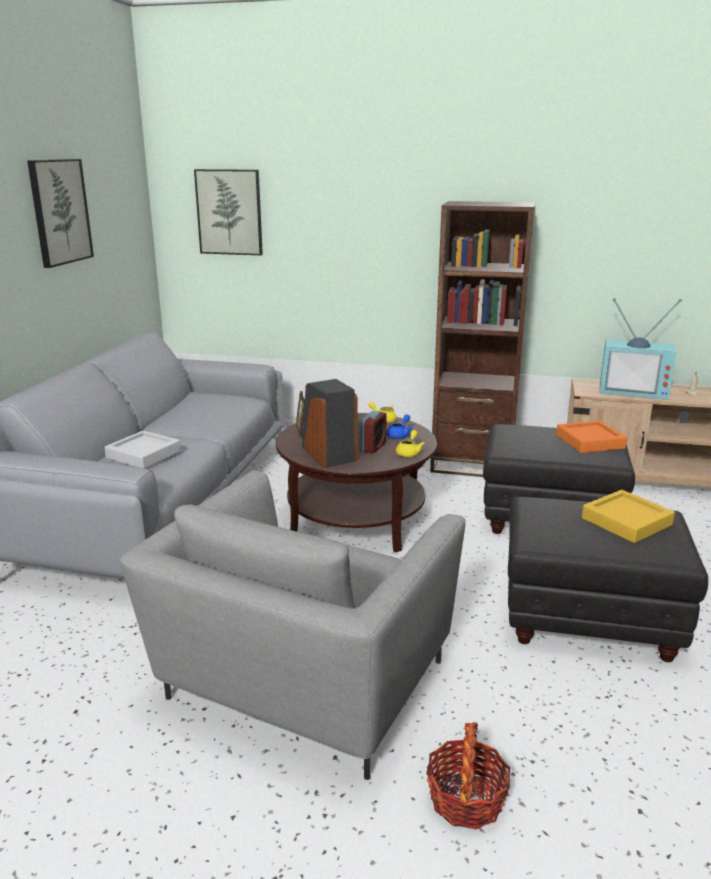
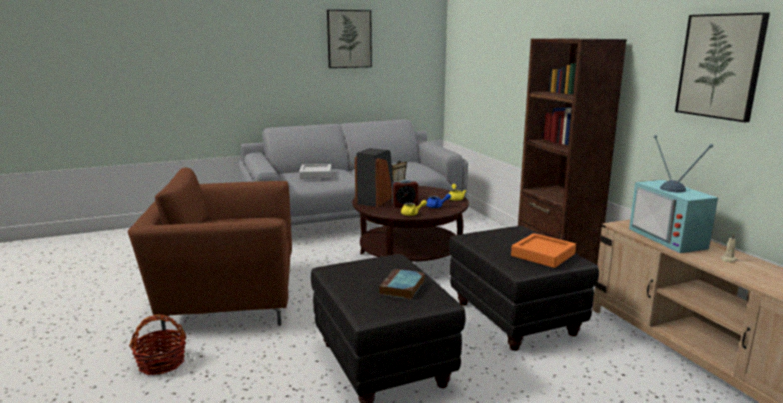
camera: 55 degrees right, 5 degrees down
grey armchair [120,470,465,780] -> brown armchair [128,167,292,330]
picture [194,169,263,255] -> picture moved to [675,12,770,122]
yellow tray [582,490,675,543] -> book [379,268,425,300]

